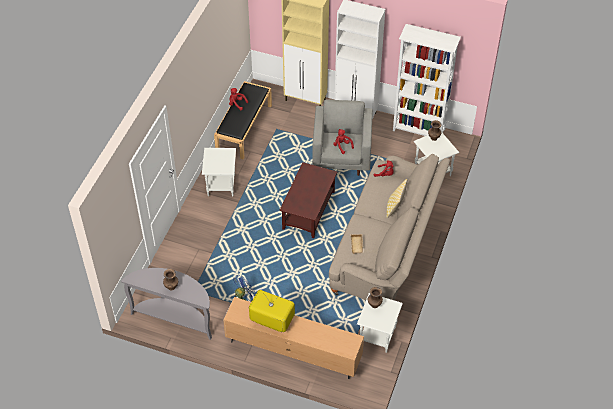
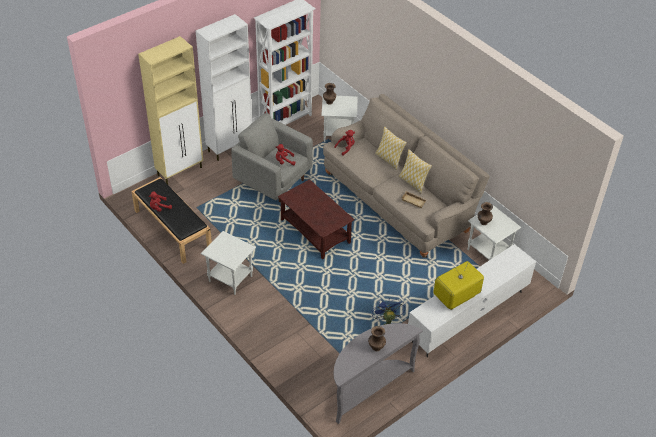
camera: 60 degrees left, 5 degrees down
brown tv stand [223,297,364,379] -> white tv stand [408,244,536,357]
none -> pillow [399,149,432,193]

